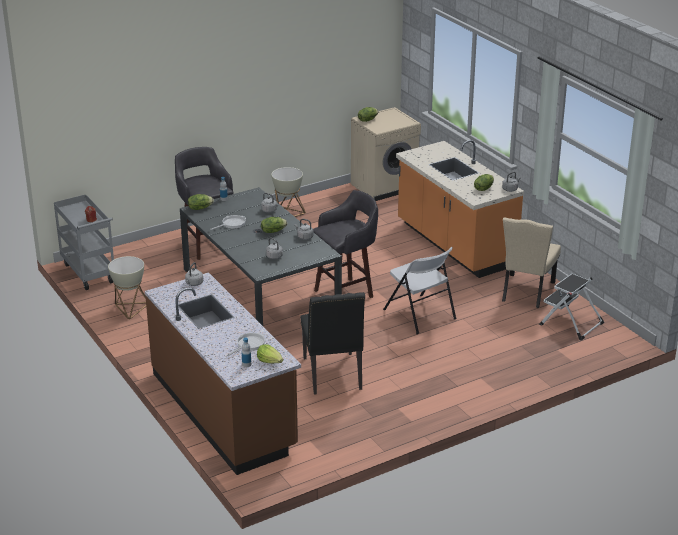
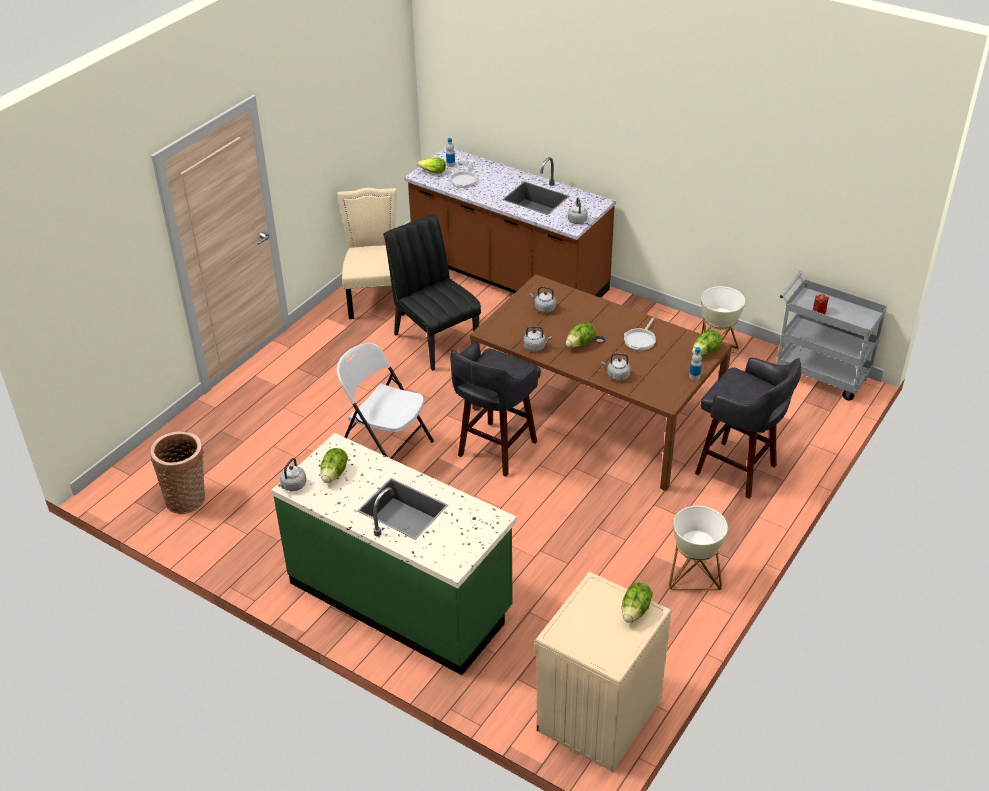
camera: 155 degrees right, 10 degrees up
grey dining table [180,187,342,326] -> brown dining table [470,274,732,491]
orange counter [396,140,524,278] -> green counter [271,433,517,675]
beige chair [502,218,561,308] -> beige chair moved to [337,188,405,319]
step ladder [539,274,605,341] -> basket [150,432,205,514]

